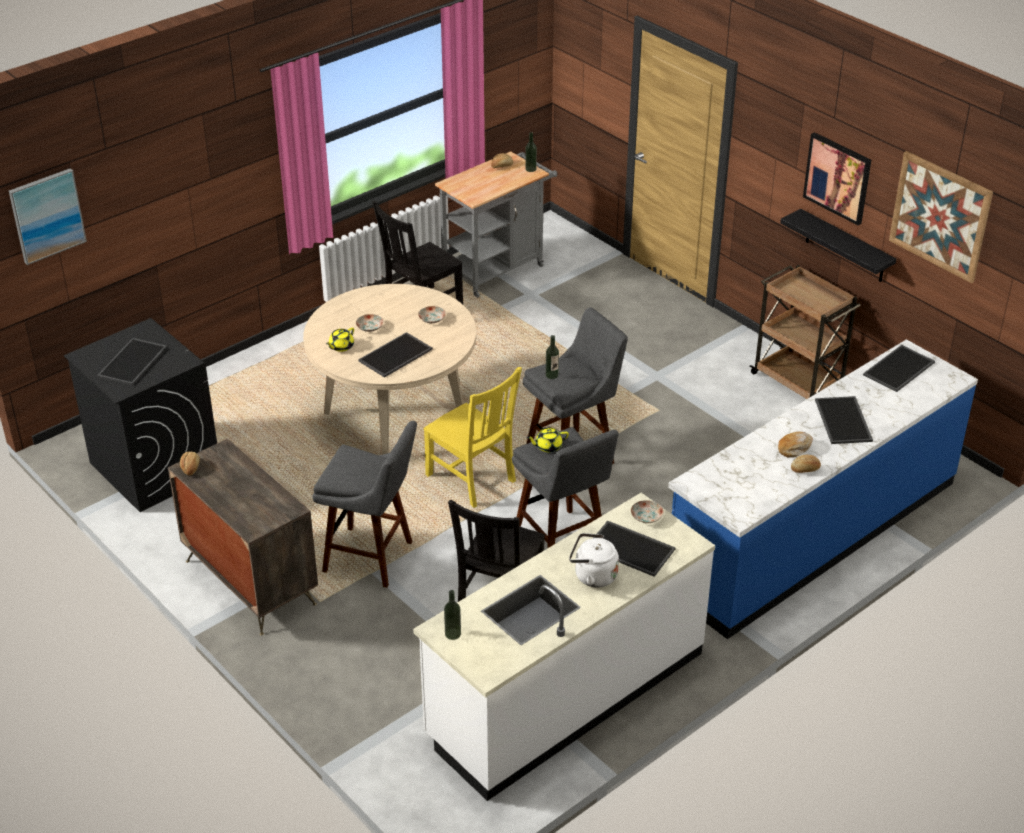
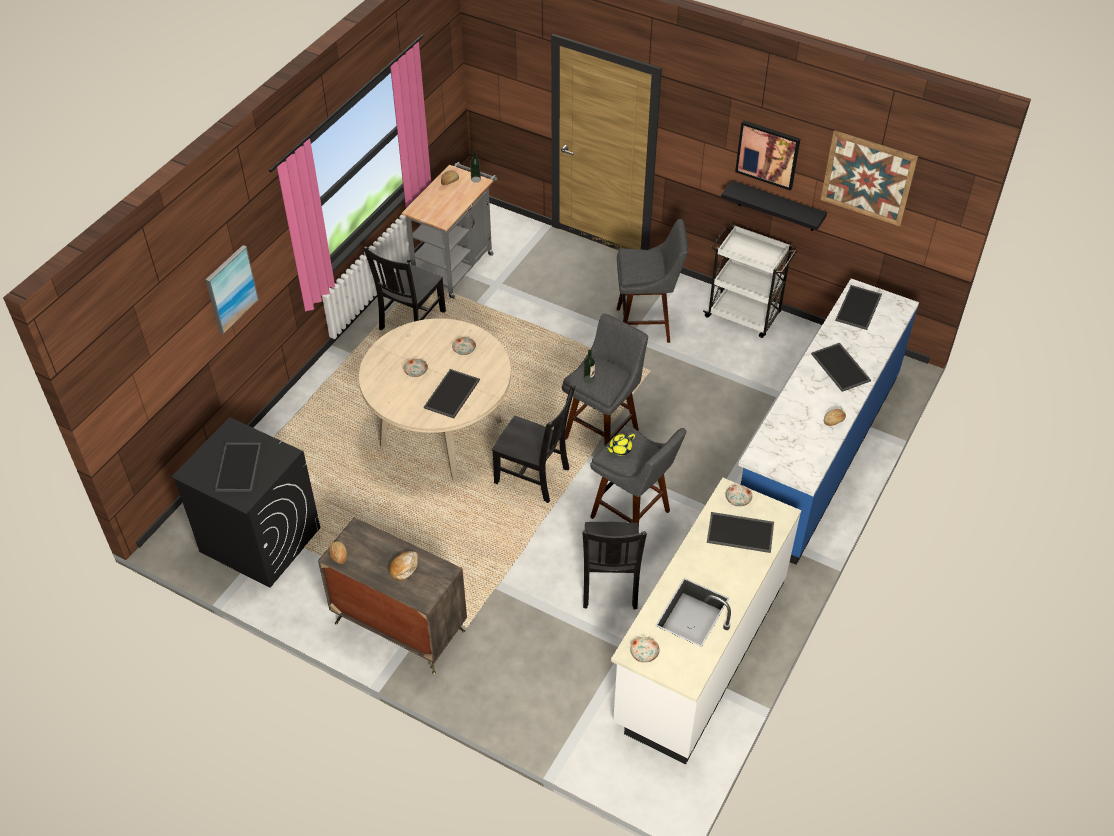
camera: 20 degrees left, 10 degrees up
picture [9,168,87,265] -> picture moved to [205,245,259,334]
grey stool [312,421,417,588] -> grey stool moved to [617,219,688,343]
yellow teapot [326,328,354,352] -> none
yellow chair [423,367,522,508] -> black chair [492,385,575,503]
bottle [444,590,461,640] -> plate [630,637,660,663]
white kettle [569,533,619,587] -> none
brown cart [750,265,861,399] -> white cart [703,225,797,338]
bread [778,432,813,458] -> bread moved to [389,551,418,581]

